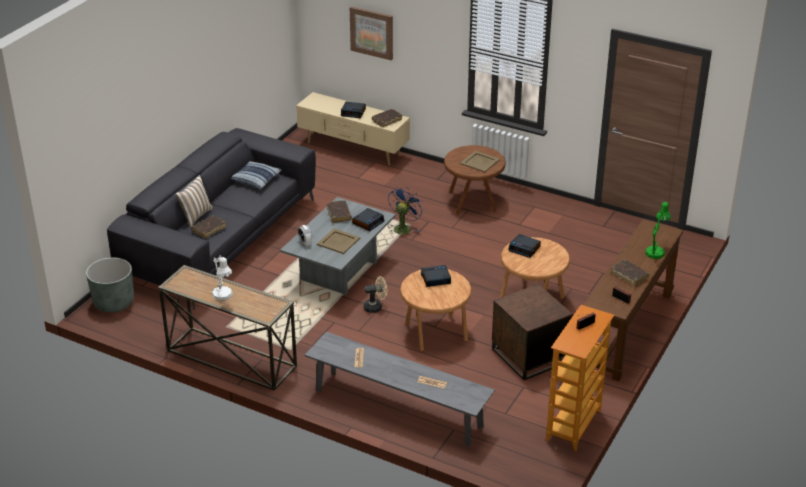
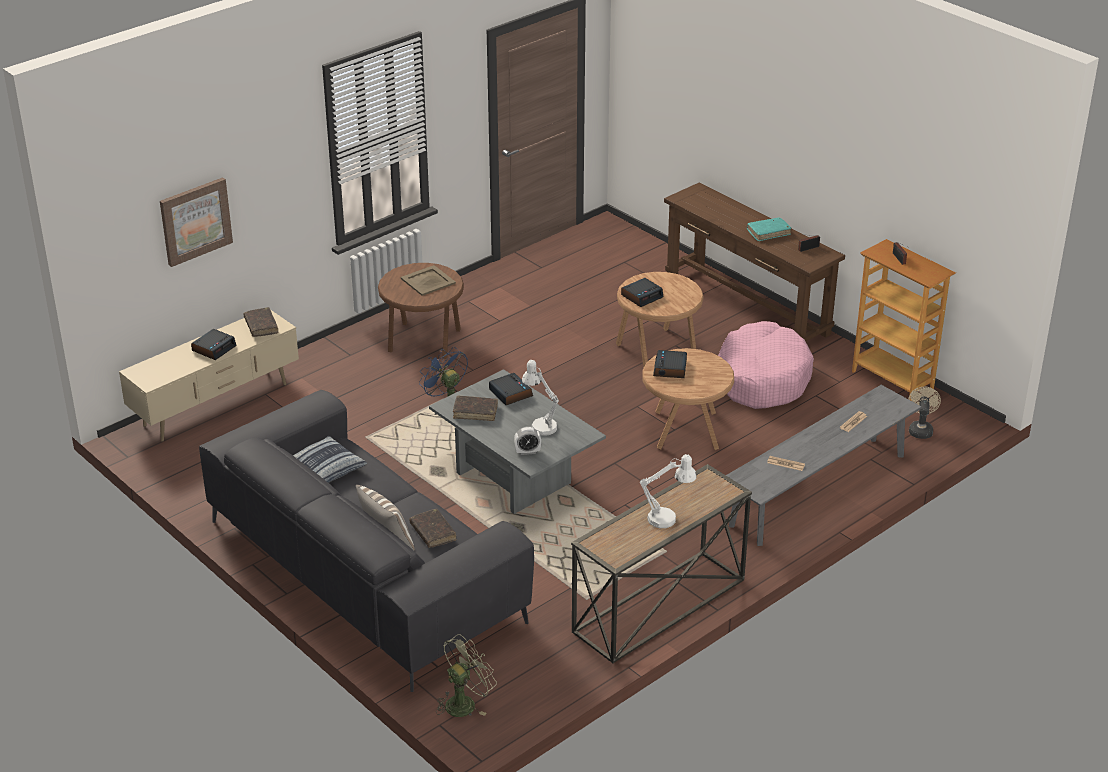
camera: 70 degrees left, 0 degrees up
grey planter [86,257,134,313] -> green fan [436,634,497,717]
beige tray [317,228,360,254] -> white table lamp [522,360,559,436]
beige fan [364,276,387,313] -> beige fan moved to [908,387,941,439]
brown side table [492,284,573,380] -> pink dog bed [718,321,814,409]
brown book [611,259,650,286] -> turquoise book [747,217,791,241]
green table lamp [645,202,671,259] -> none

